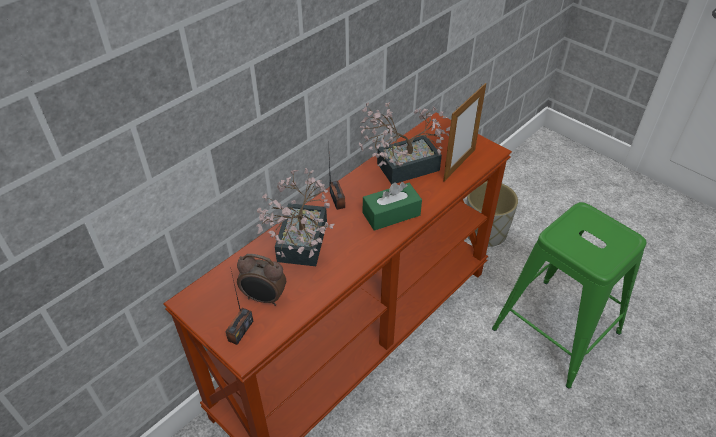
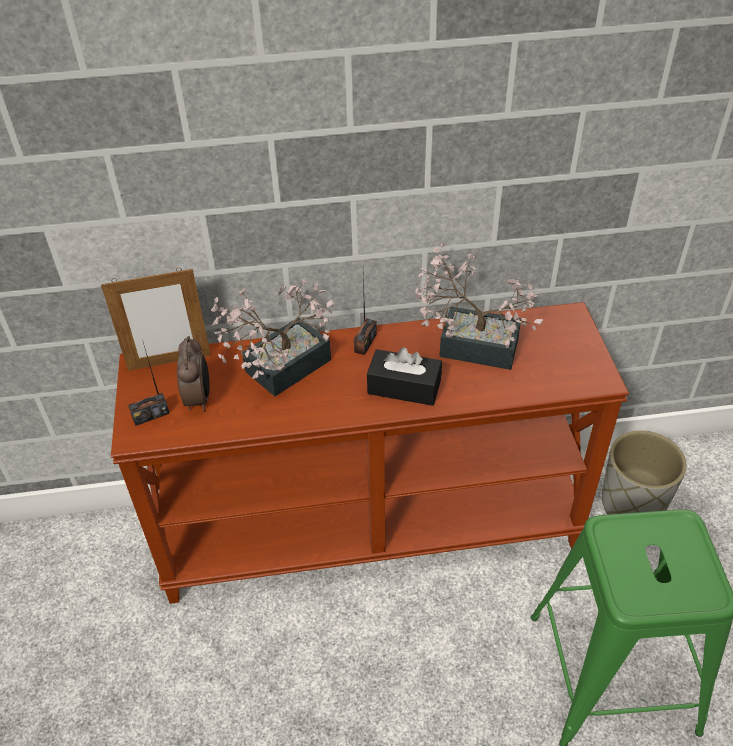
camera: 40 degrees right, 0 degrees up
alarm clock [237,254,286,306] -> alarm clock turned 150 degrees counterclockwise [177,336,210,411]
green tissue box [363,182,422,231] -> black tissue box [367,347,442,406]
picture frame [443,83,486,182] -> picture frame moved to [101,268,211,371]

